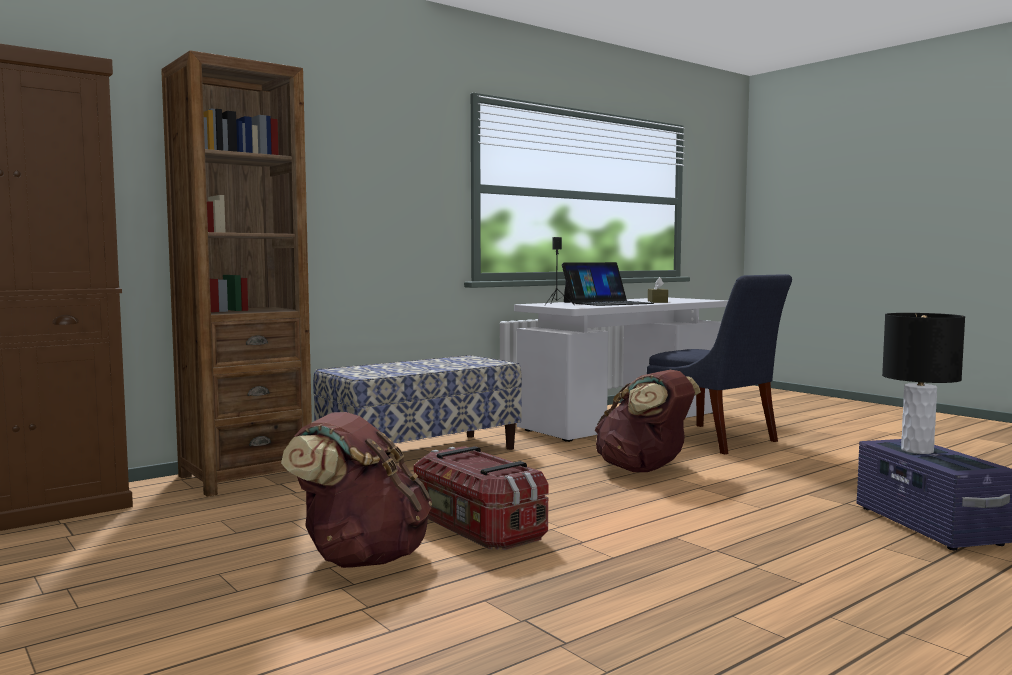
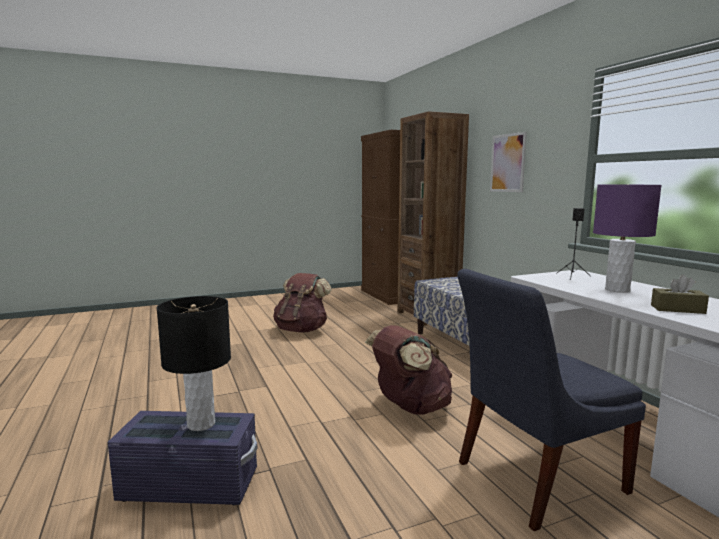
camera: 105 degrees right, 5 degrees up
storage box [413,446,548,550] -> none
laptop [562,262,654,306] -> purple table lamp [593,185,662,293]
none -> picture [490,132,527,192]

